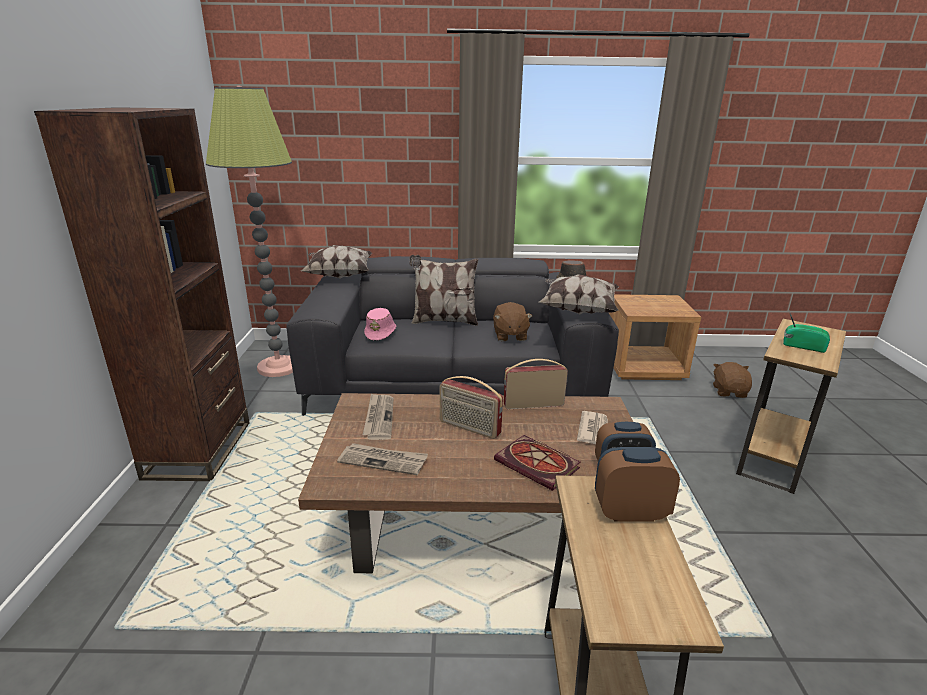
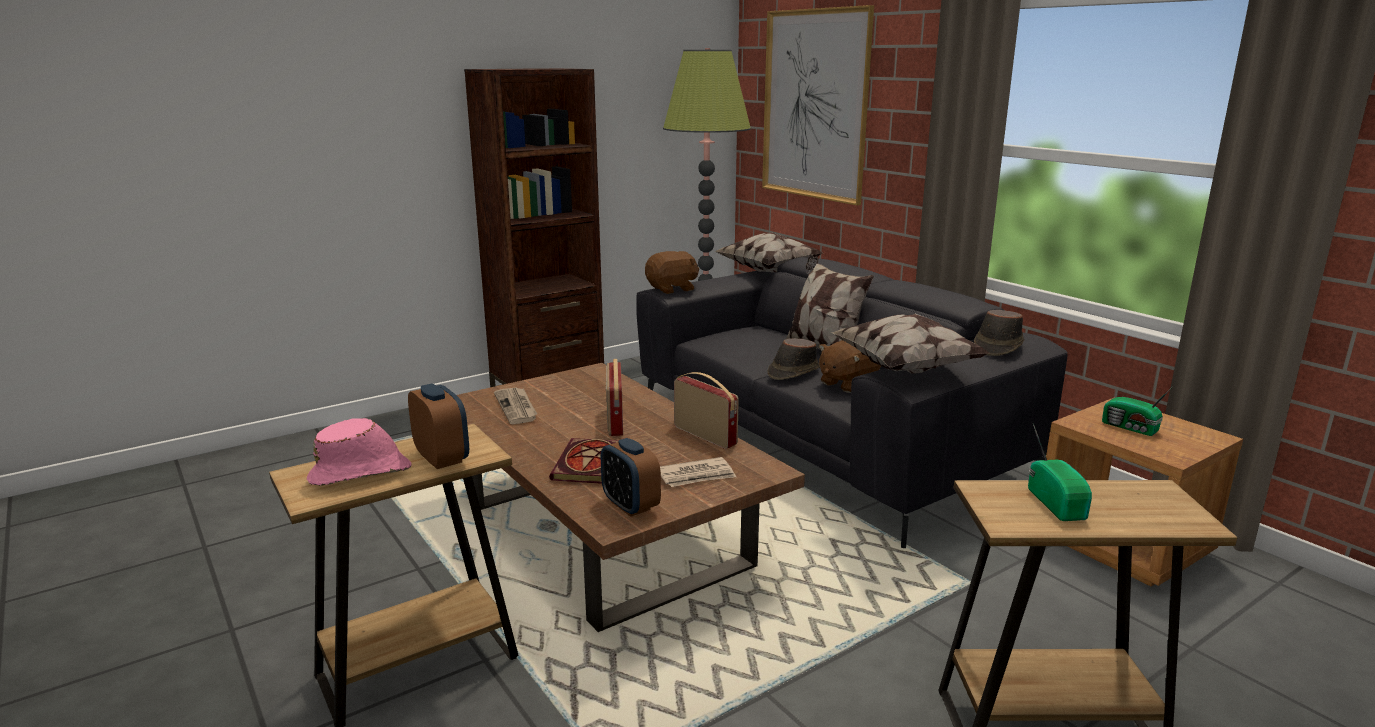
camera: 55 degrees right, 5 degrees down
newspaper [363,393,394,440] -> none
pink hat [364,308,397,341] -> pink hat moved to [307,418,412,485]
brown plush toy [713,362,752,398] -> brown plush toy moved to [645,251,699,294]
none -> picture [762,5,874,205]
none -> brown hat [767,338,820,380]
none -> radio [1102,386,1173,436]

